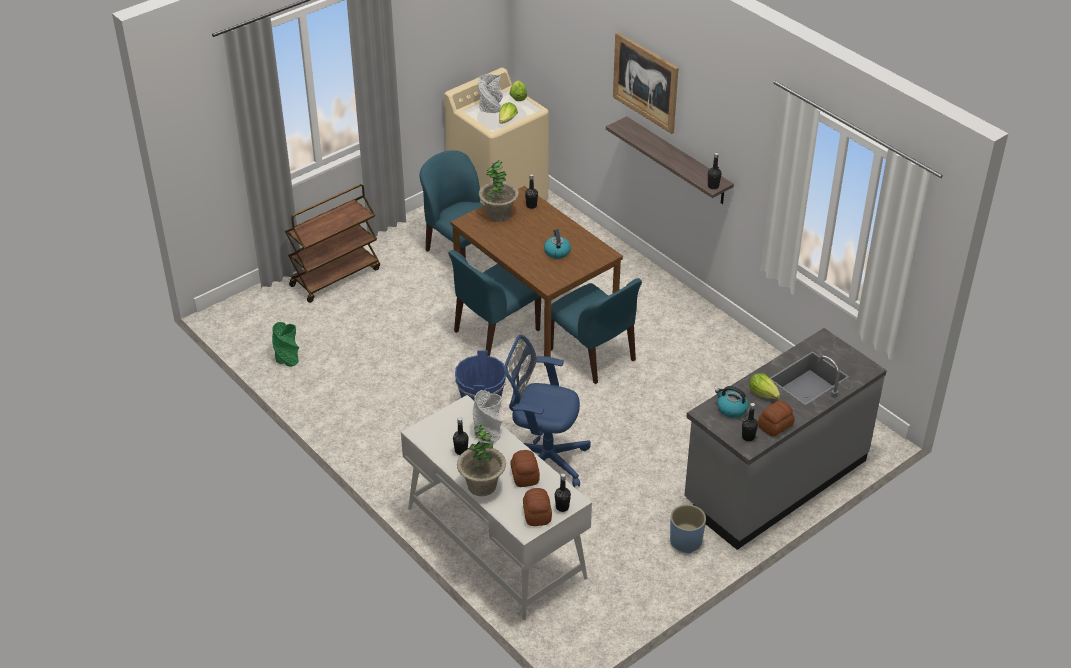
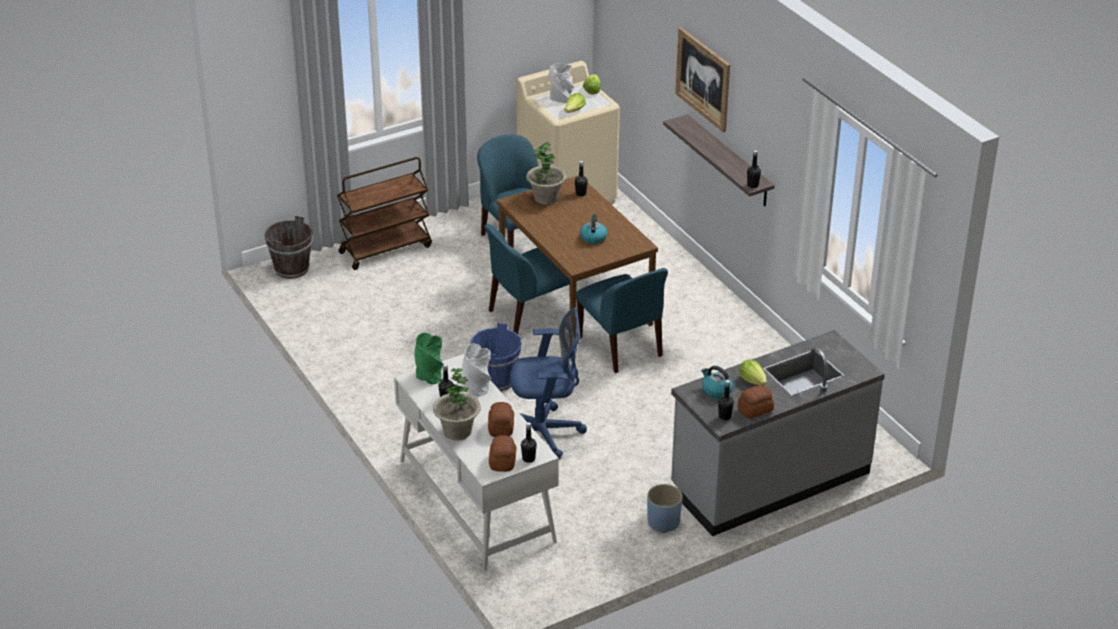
camera: 10 degrees right, 5 degrees down
green vase [272,322,299,367] -> green vase moved to [414,333,443,385]
blue office chair [504,335,591,487] -> blue office chair turned 150 degrees clockwise [510,308,587,459]
none -> brown bucket [264,216,313,279]

